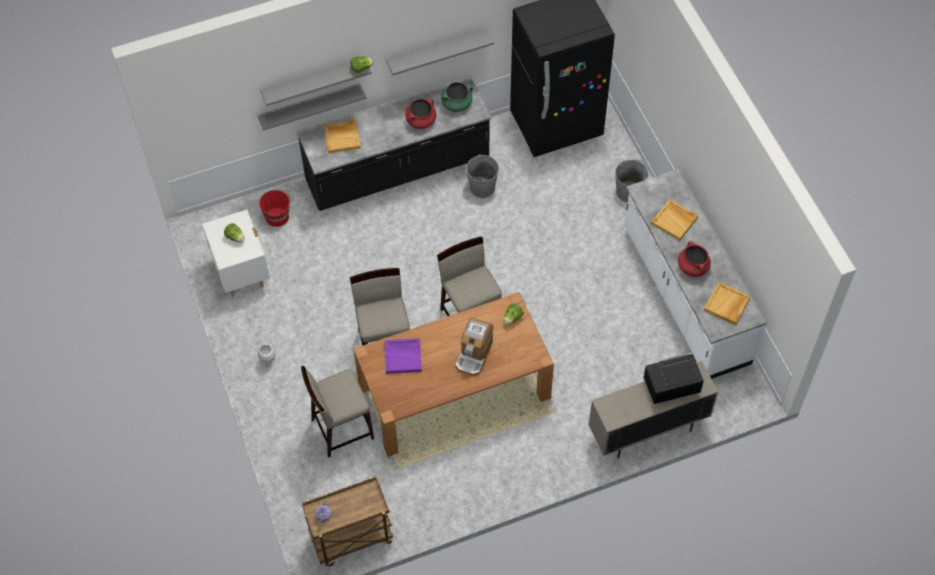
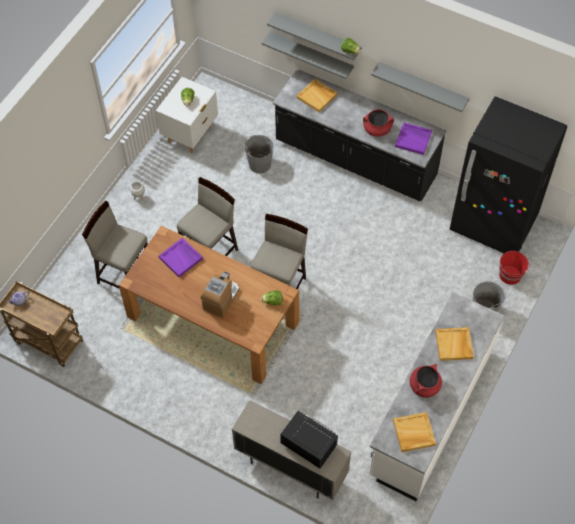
camera: 50 degrees right, 0 degrees up
red bucket [259,190,291,227] -> red bucket moved to [499,251,530,285]
green cooking pot [441,82,473,112] -> purple tray [395,122,432,155]
coffee machine [455,317,493,376] -> coffee machine turned 135 degrees clockwise [201,271,239,318]
grey bucket [465,154,499,198] -> grey bucket moved to [244,135,274,173]

